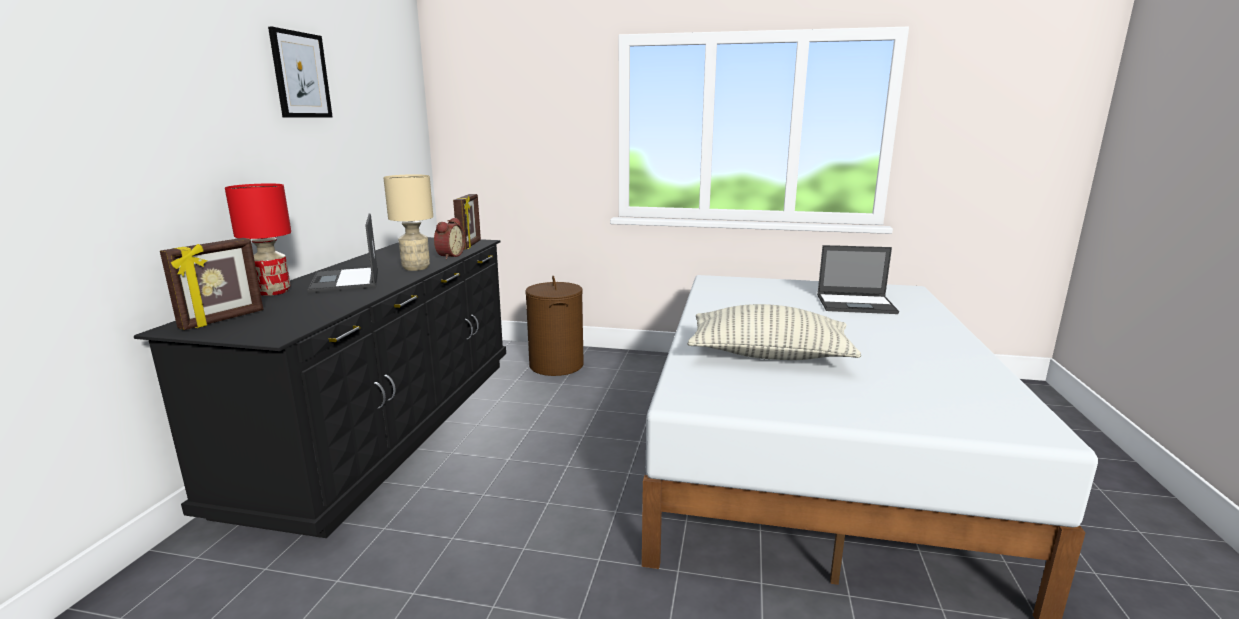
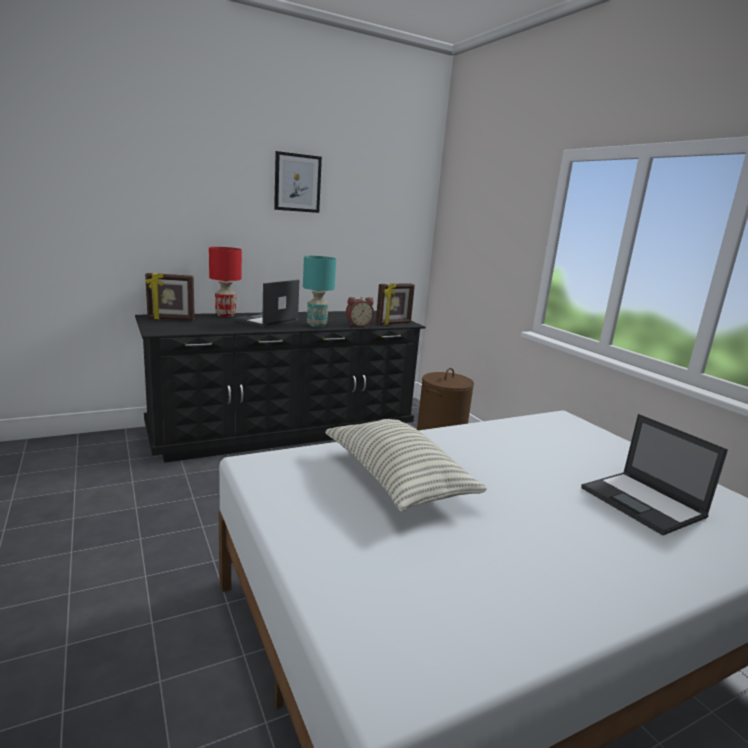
camera: 50 degrees right, 0 degrees up
beige table lamp [383,174,433,271] -> turquoise table lamp [303,256,336,327]

